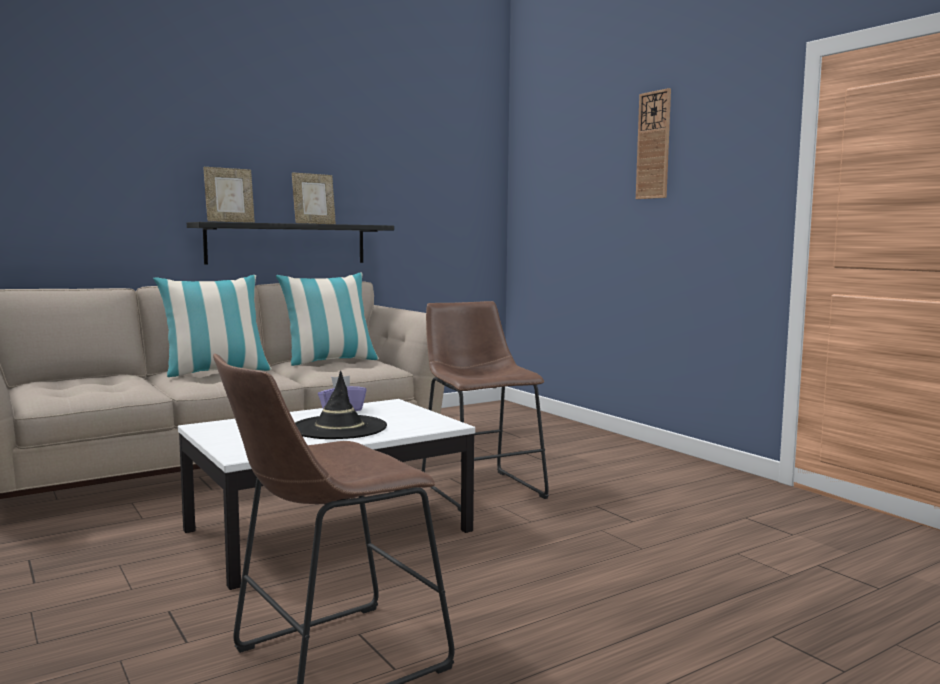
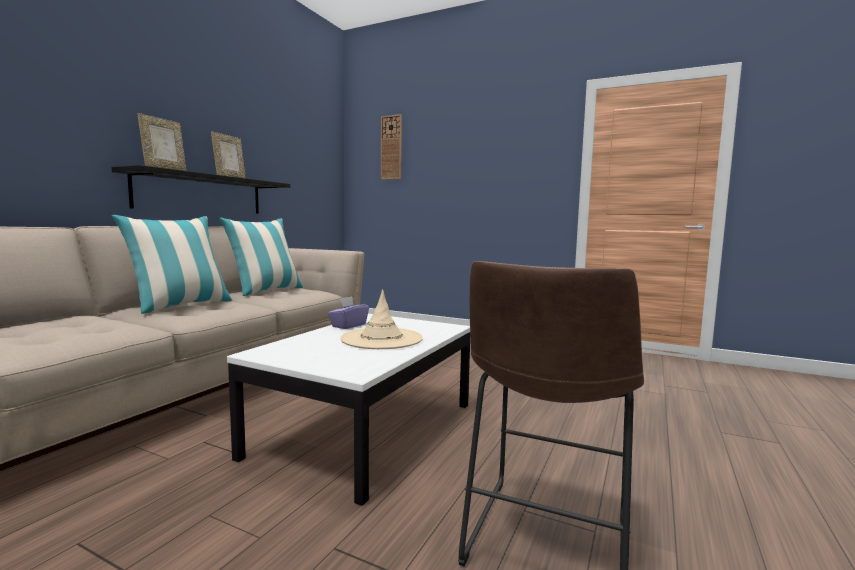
camera: 30 degrees left, 0 degrees up
black hat [295,371,387,439] -> beige hat [340,289,423,349]
brown stool [422,301,549,512] -> none
wall clock [636,88,671,199] -> wall clock moved to [381,114,402,180]

